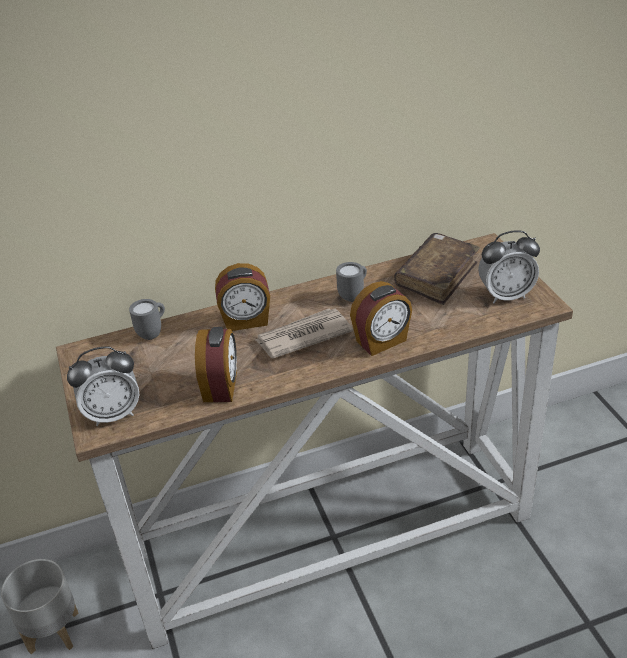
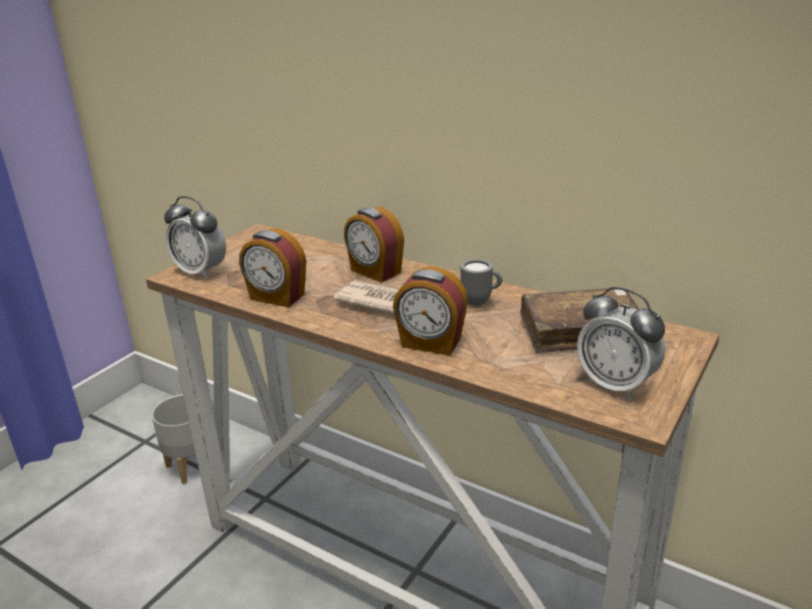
camera: 50 degrees right, 10 degrees down
grey mug [129,299,165,340] -> none
alarm clock [195,327,237,402] -> alarm clock turned 60 degrees clockwise [239,228,306,307]

